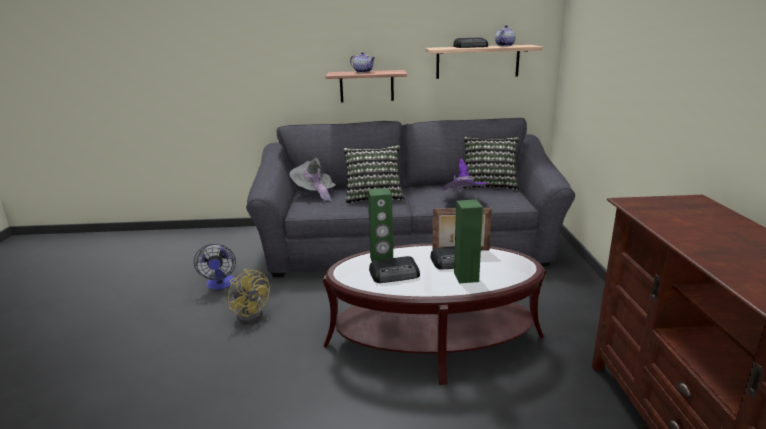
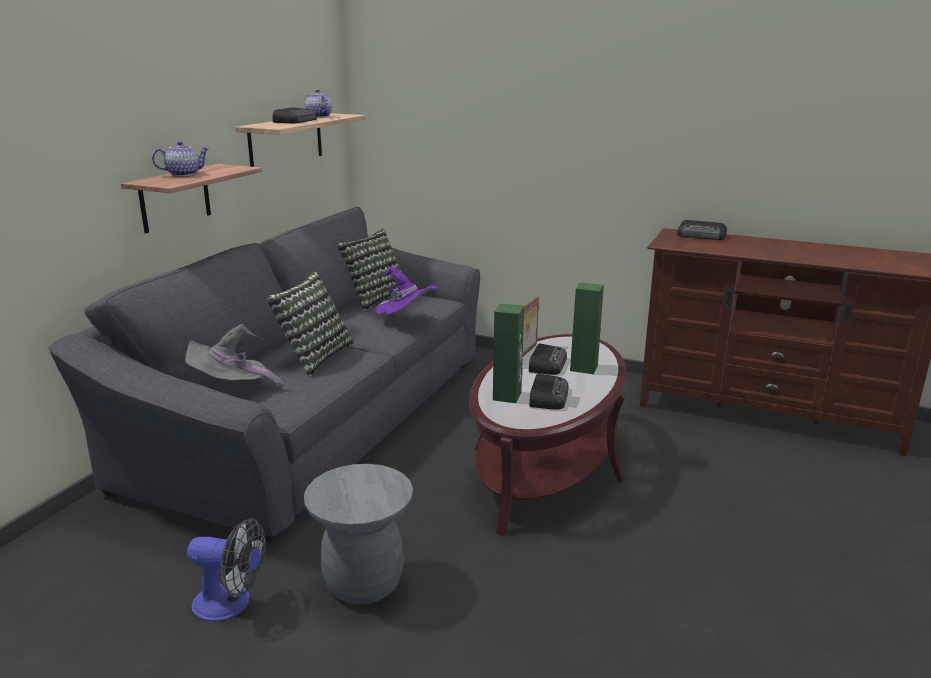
camera: 65 degrees left, 0 degrees up
yellow fan [228,269,270,323] -> grey stool [304,464,413,605]
none -> radio [677,220,727,240]

